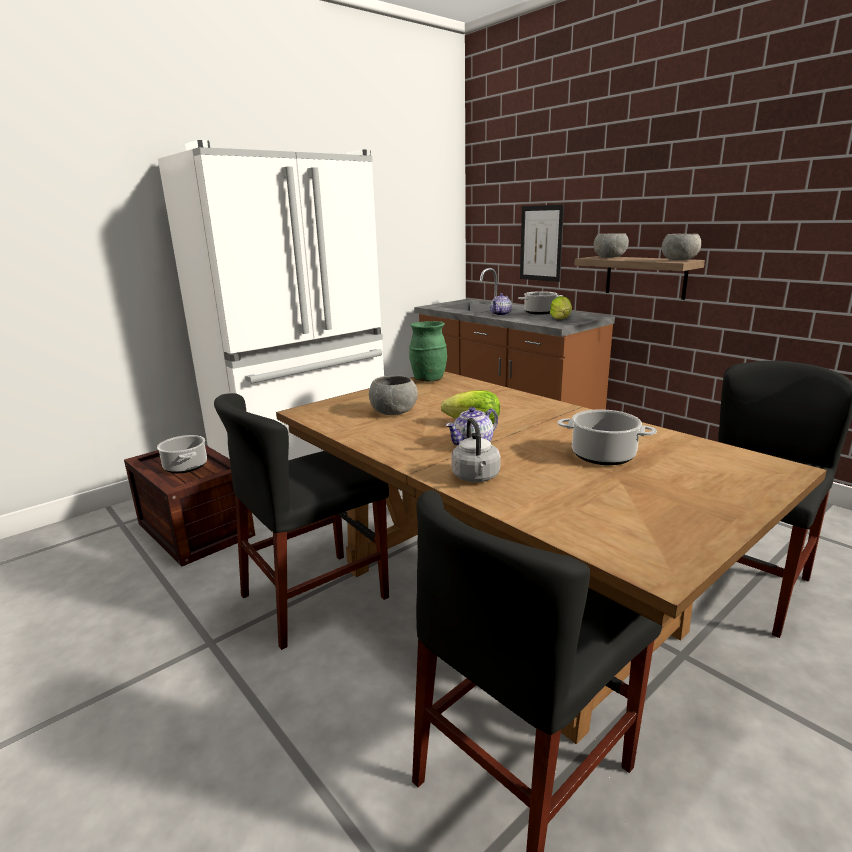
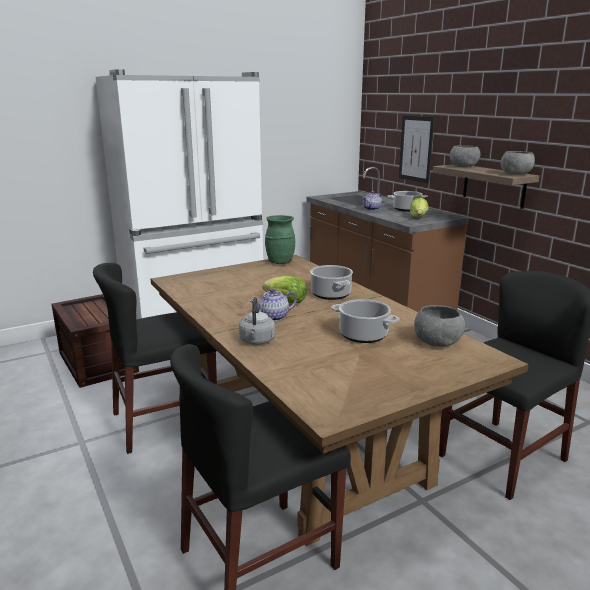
camera: 10 degrees right, 0 degrees up
cooking pot [157,435,207,473] -> cooking pot moved to [310,265,353,300]
grey bowl [369,375,418,415] -> grey bowl moved to [414,305,465,347]

